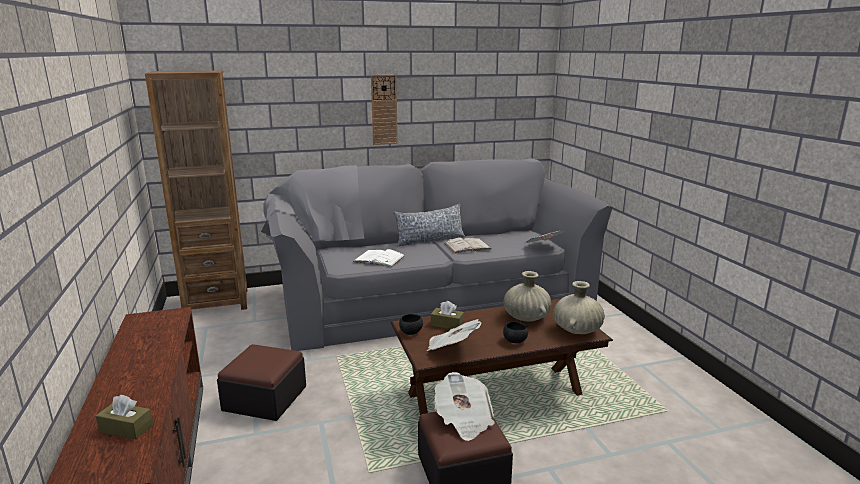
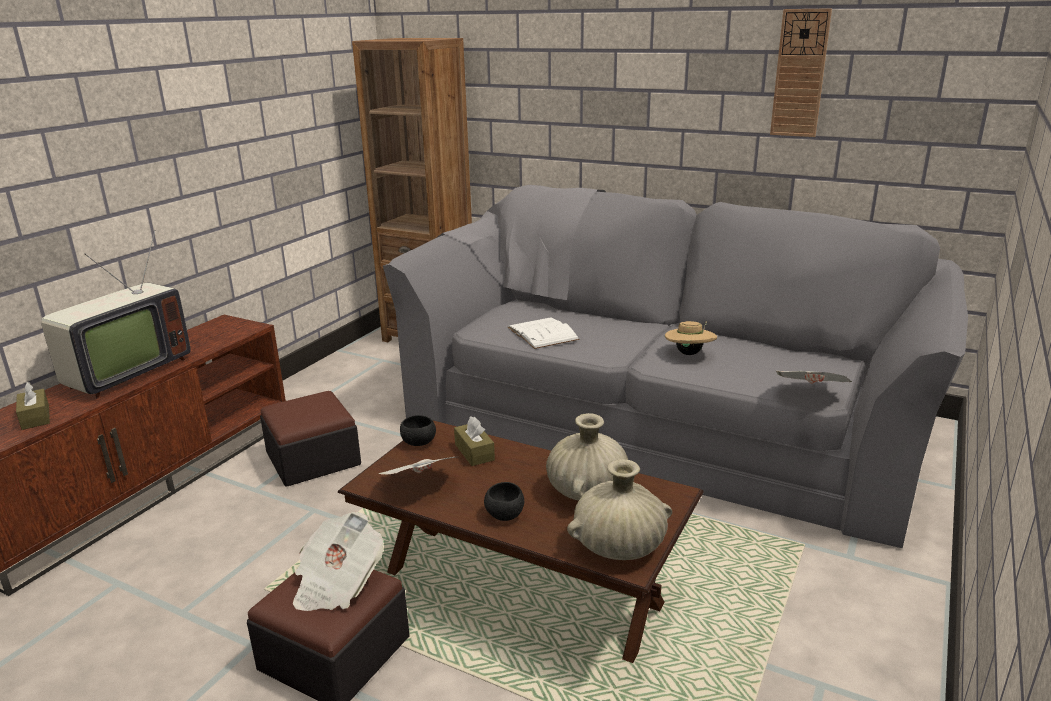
camera: 45 degrees right, 5 degrees up
wall clock [371,75,398,145] -> wall clock moved to [770,8,832,137]
pillow [394,204,466,247] -> none
white book [444,237,491,253] -> beige hat [665,321,717,355]
none -> television [41,230,191,398]

